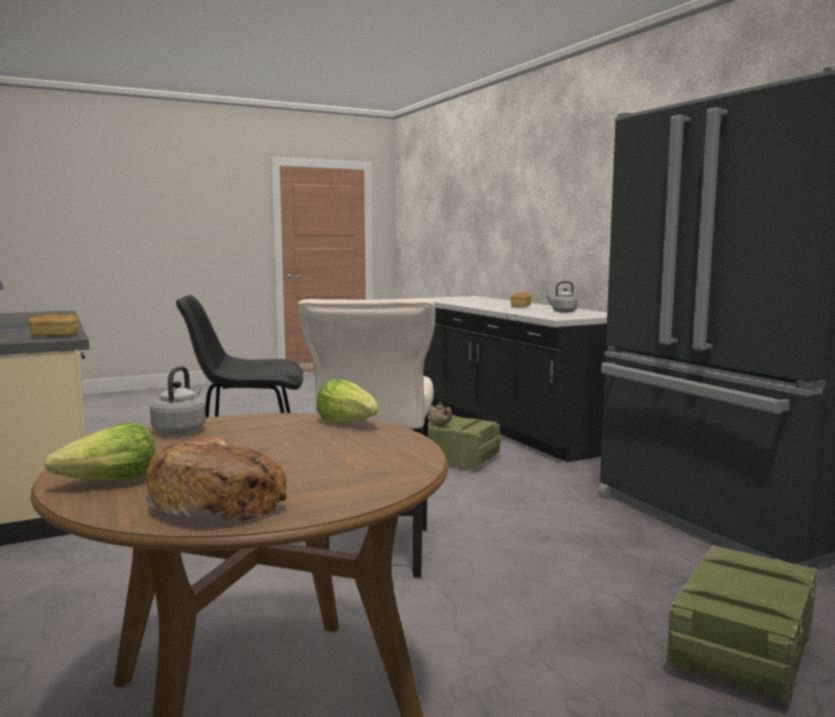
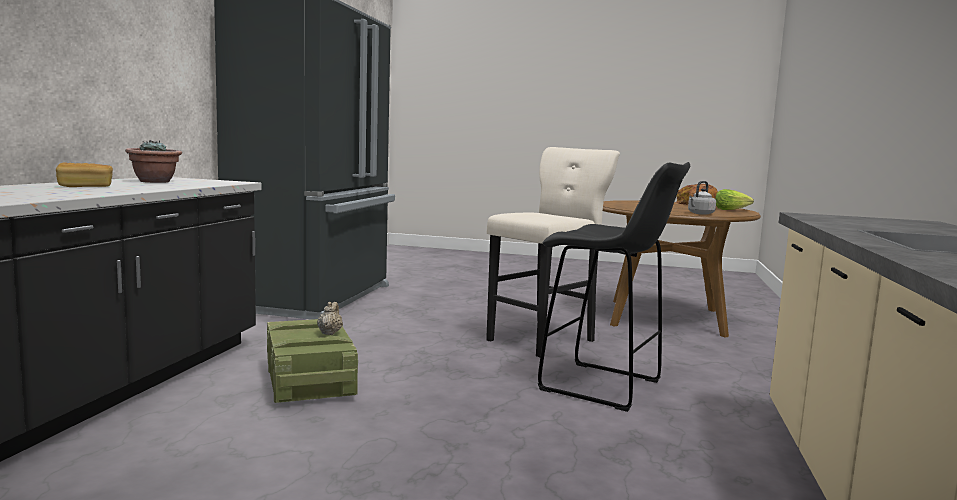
camera: 140 degrees left, 0 degrees up
bread [28,314,79,336] -> none
lettuce [316,379,379,423] -> none
grey kettle [546,281,577,313] -> potted plant [125,140,182,183]
crate [667,546,817,704] -> none

